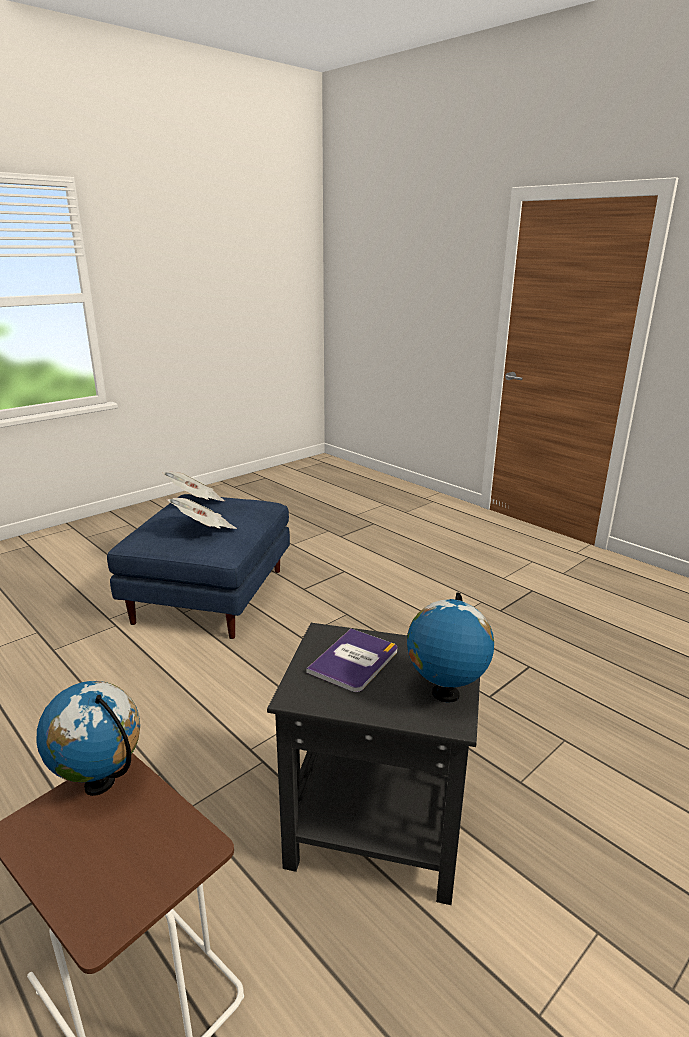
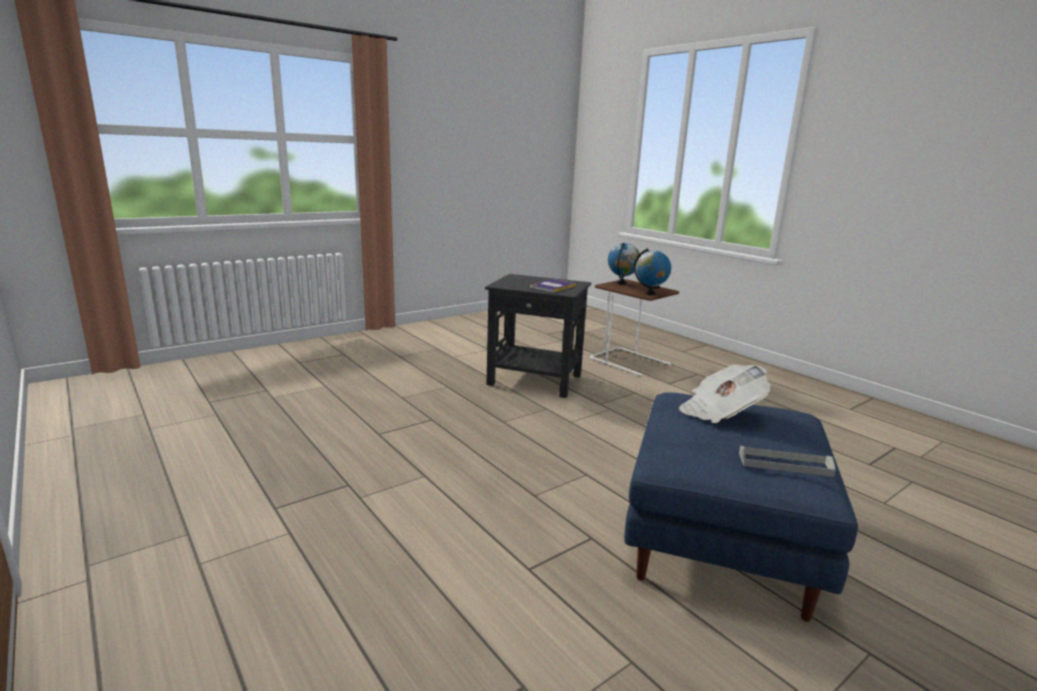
camera: 175 degrees left, 5 degrees down
newspaper [162,472,225,501] -> grey tray [739,446,836,477]
globe [407,592,494,703] -> globe moved to [608,243,640,285]

